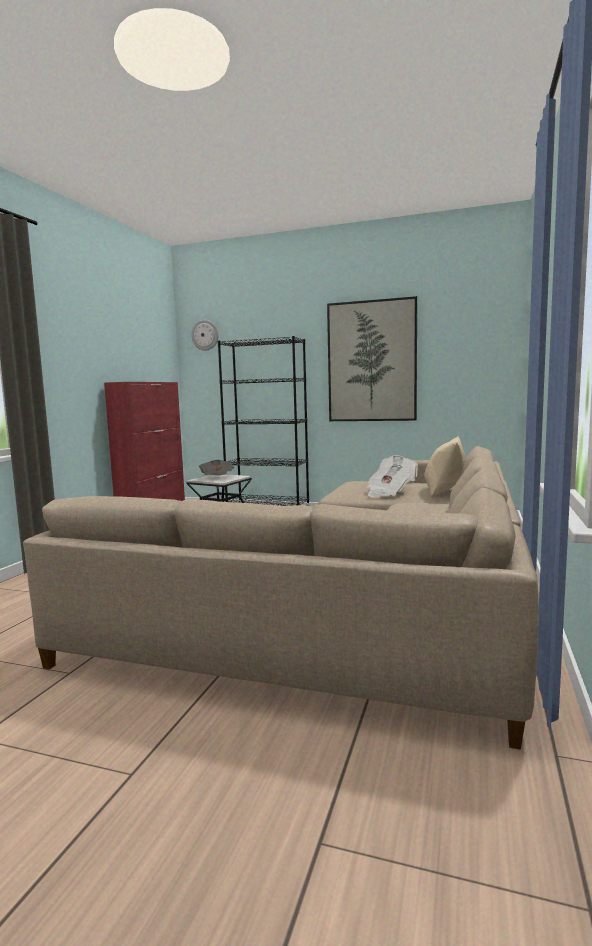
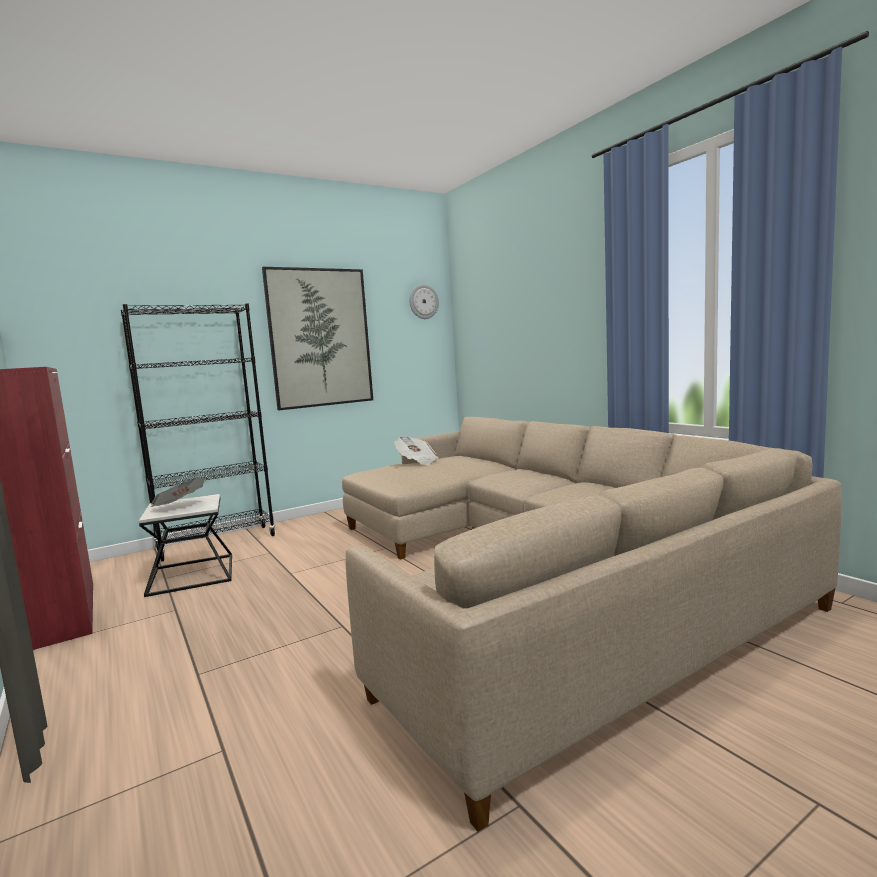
camera: 50 degrees left, 0 degrees up
wall clock [191,320,219,351] -> wall clock moved to [409,284,439,319]
newspaper [367,465,411,497] -> none
beige pillow [424,436,466,497] -> none

